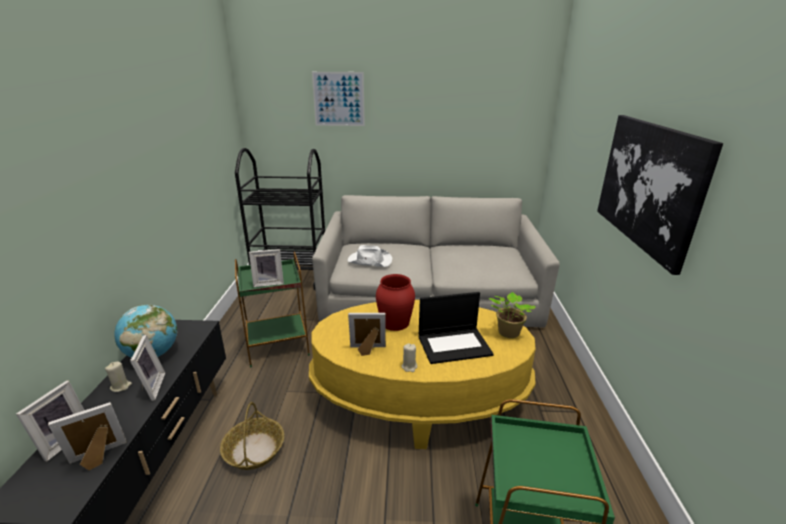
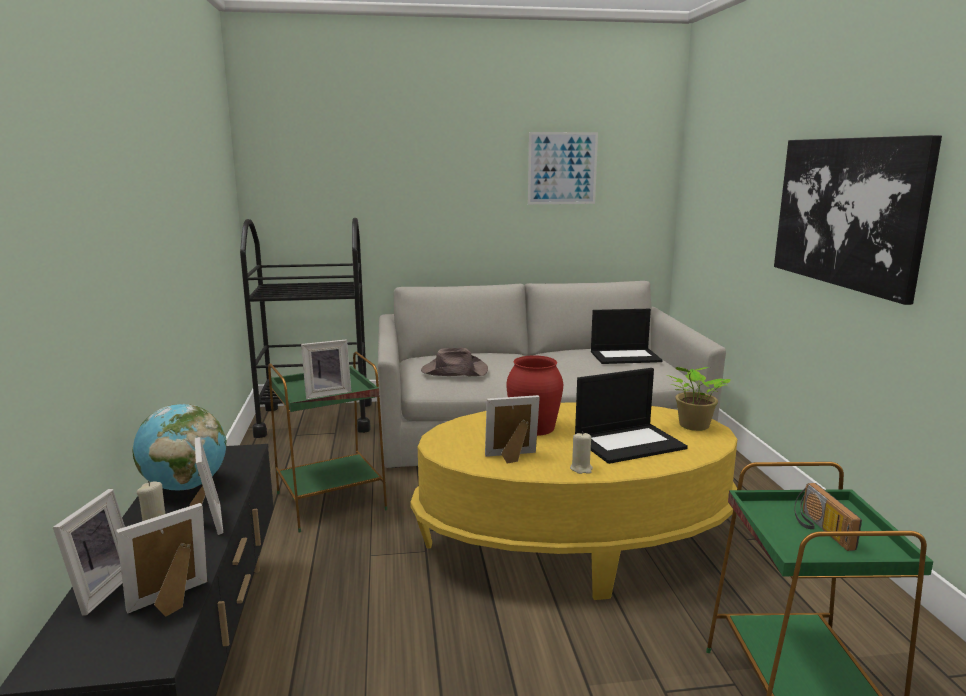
camera: 10 degrees left, 10 degrees down
basket [220,402,284,470] -> none
picture [312,72,365,126] -> picture moved to [528,132,598,204]
white hat [348,245,392,267] -> brown hat [421,348,488,376]
none -> laptop [591,309,663,364]
none -> radio [795,483,862,551]

